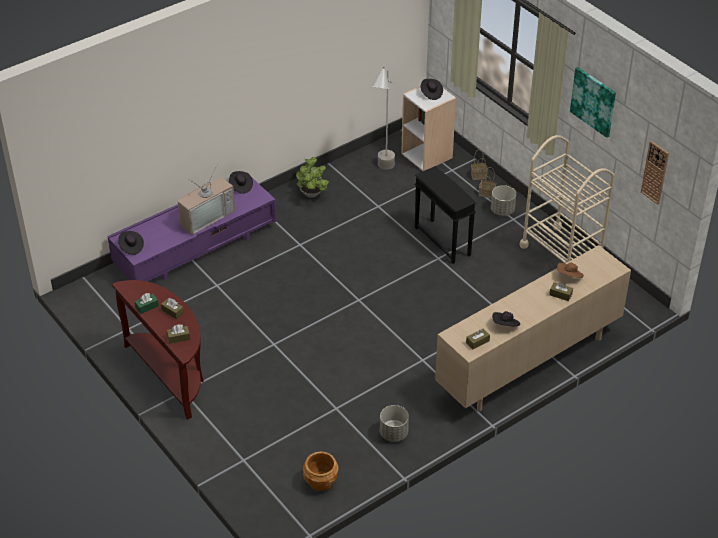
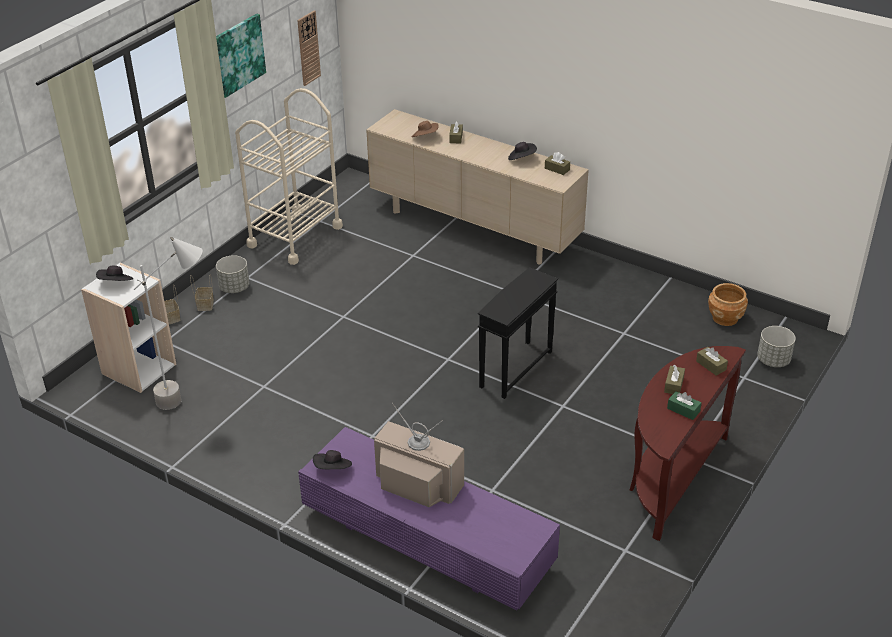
camera: 110 degrees left, 5 degrees down
black hat [118,231,144,255] -> none
potted plant [296,157,329,198] -> none
grey planter [380,405,409,442] -> grey planter moved to [757,326,796,367]
black side table [415,166,476,264] -> black side table moved to [478,267,558,399]

